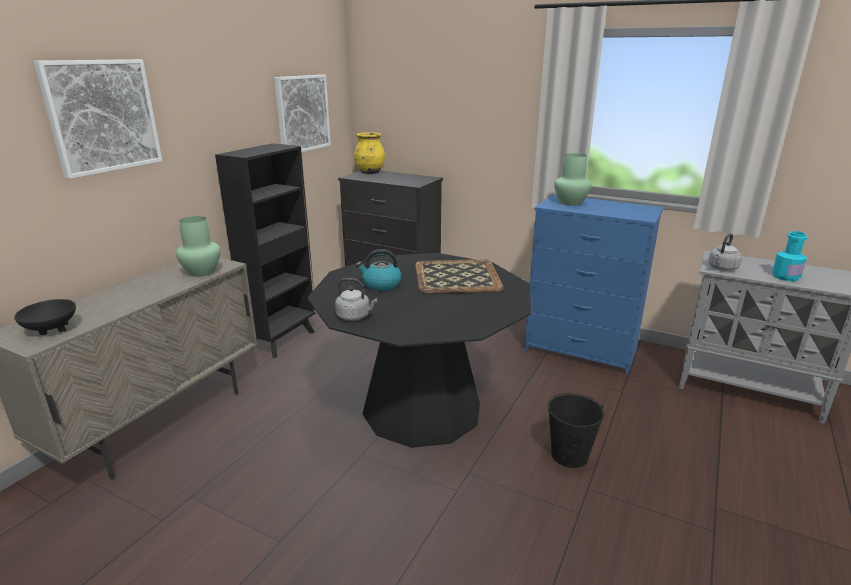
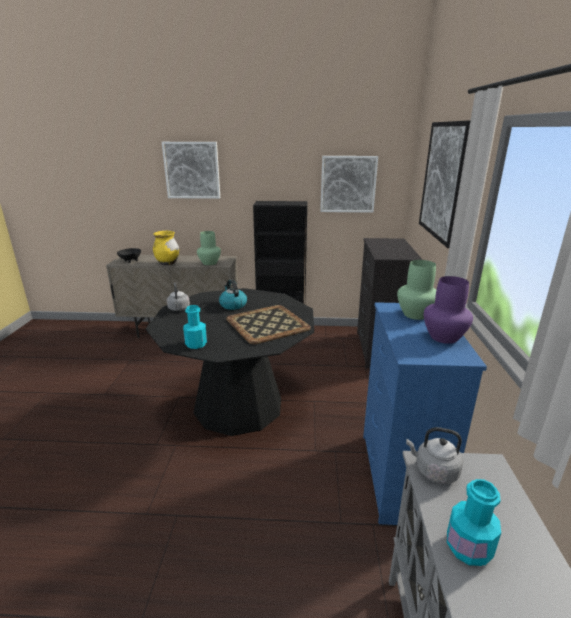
camera: 65 degrees right, 0 degrees up
yellow vase [354,132,385,174] -> yellow vase moved to [153,231,179,265]
black bucket [548,393,604,468] -> none
none -> turquoise bottle [183,305,207,349]
none -> picture [419,120,471,248]
none -> purple vase [424,276,473,344]

